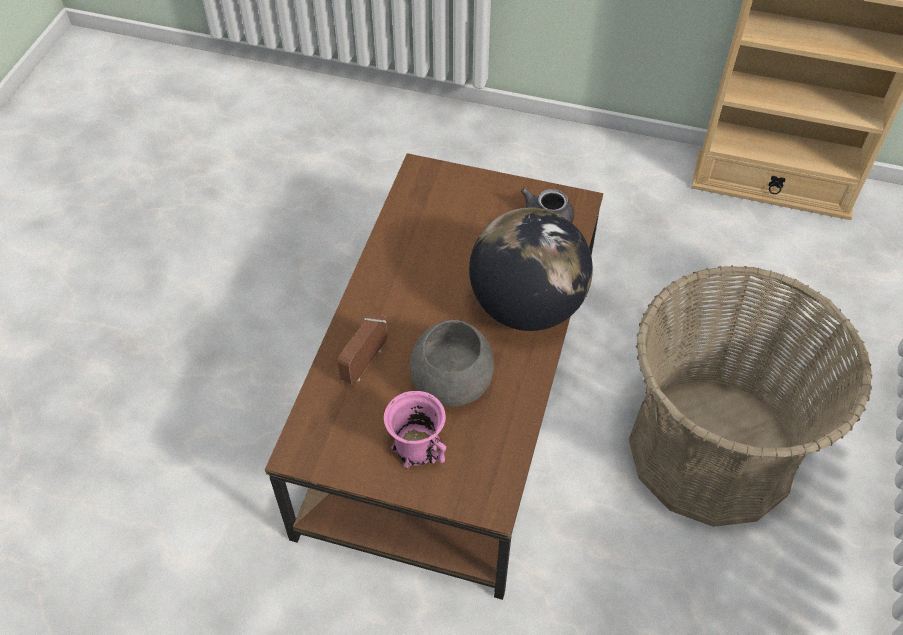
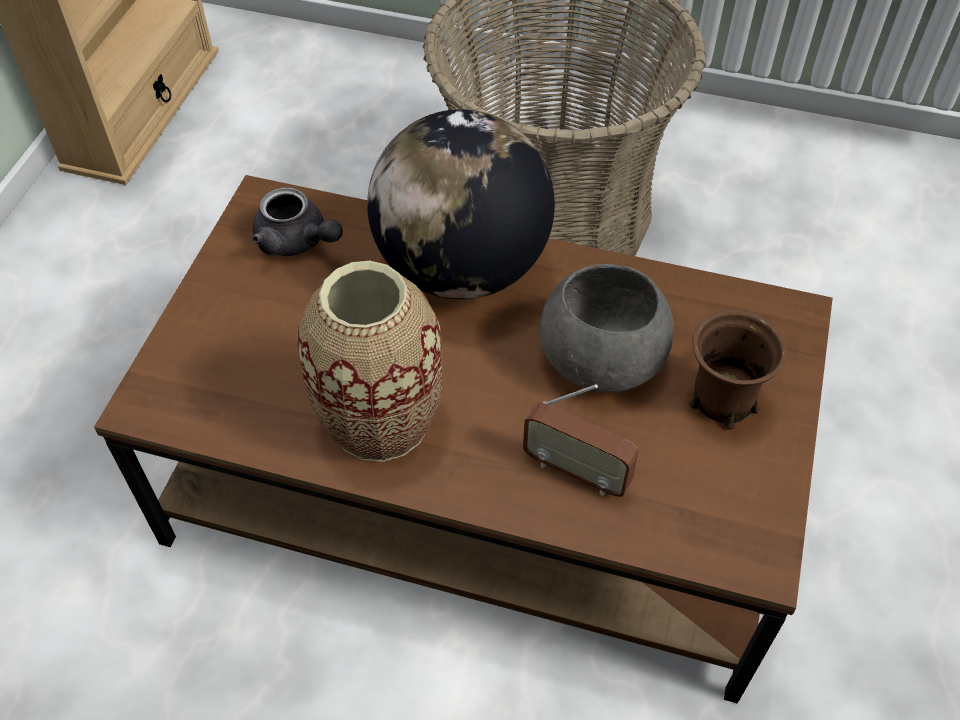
camera: 90 degrees left, 0 degrees up
pink mug [384,391,446,468] -> brown mug [689,310,787,429]
none -> vase [297,261,442,462]

